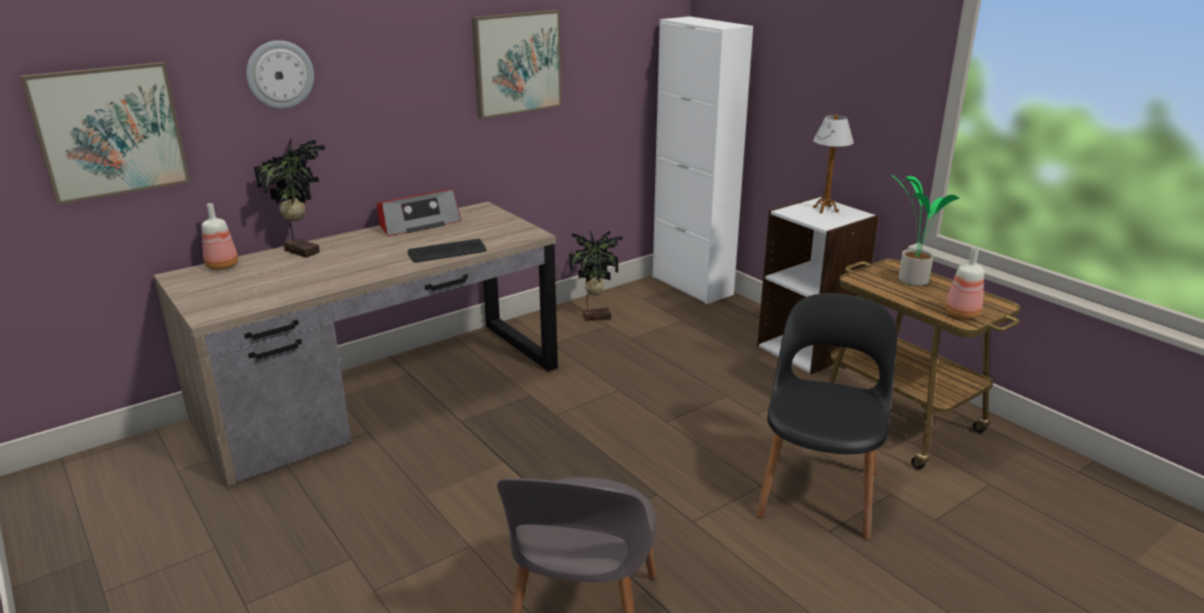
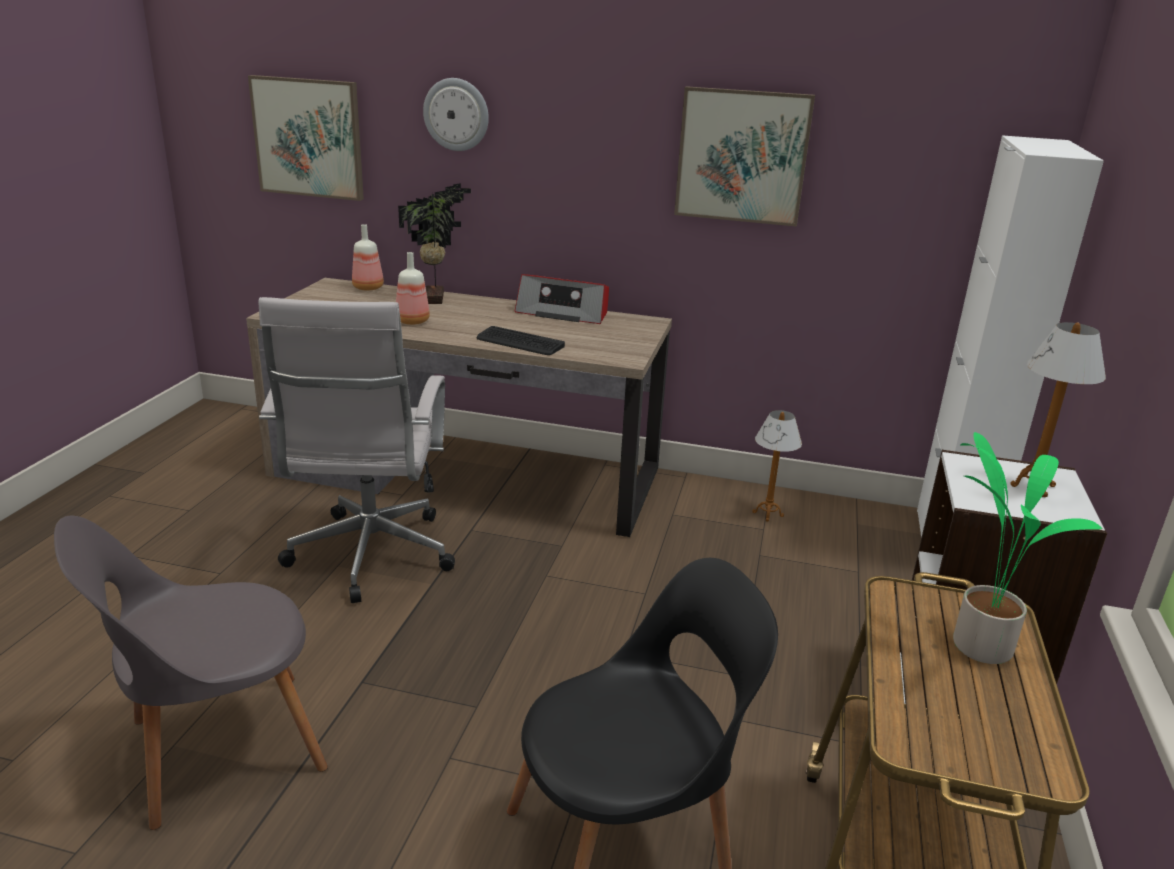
camera: 50 degrees right, 0 degrees up
potted plant [569,230,623,321] -> table lamp [753,410,802,522]
bottle [945,248,984,319] -> bottle moved to [396,252,430,325]
none -> white office chair [258,297,455,603]

